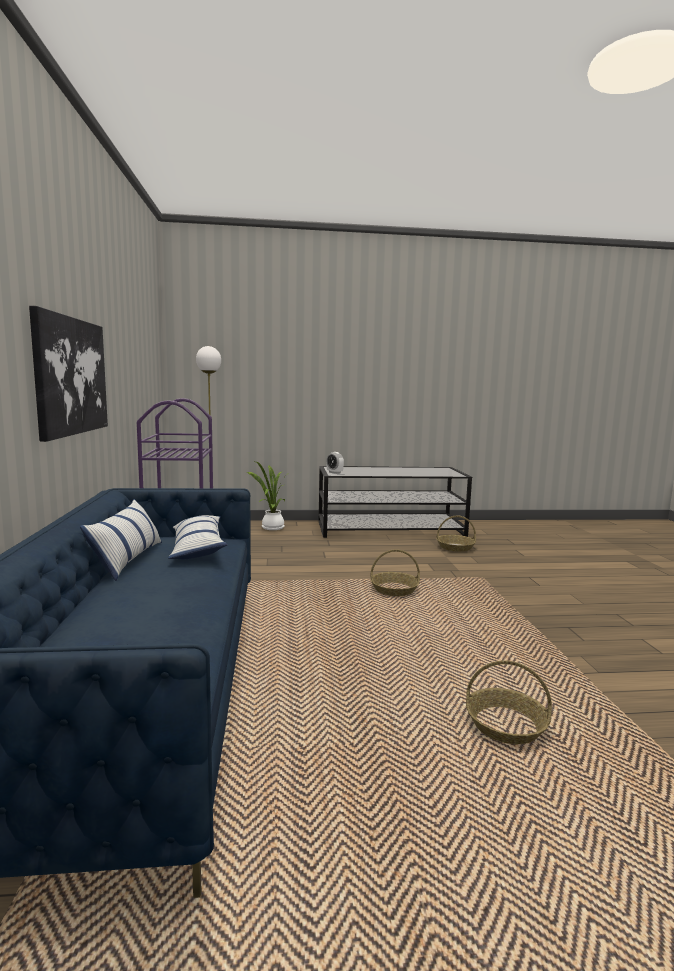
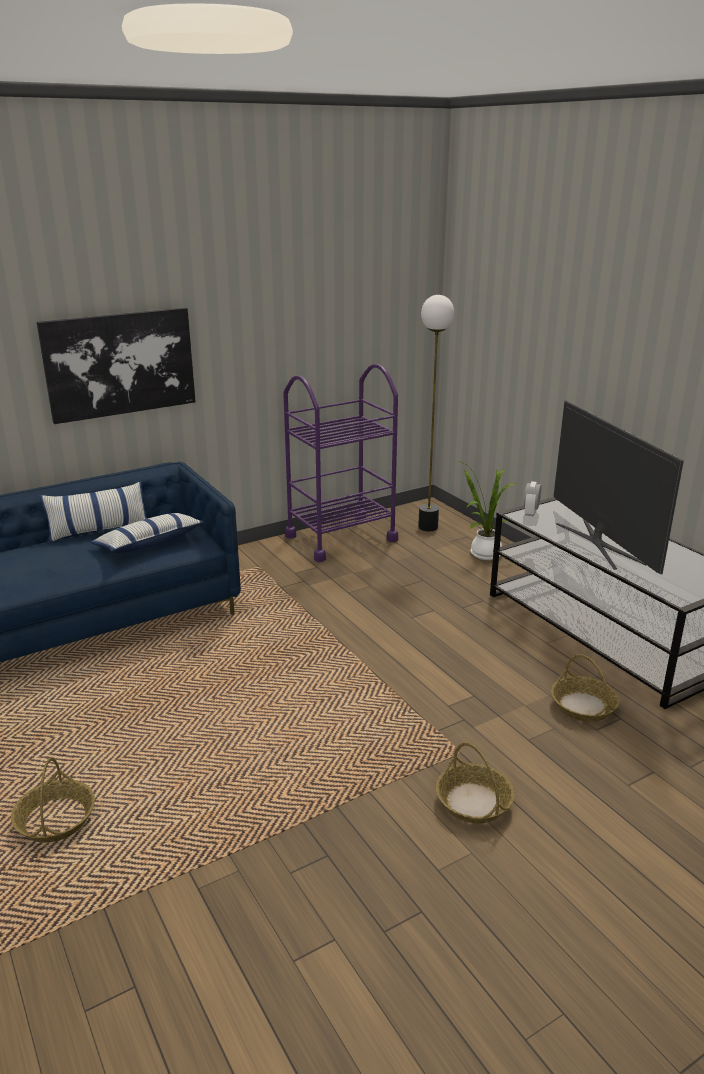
camera: 65 degrees right, 15 degrees up
basket [370,549,420,596] -> basket moved to [436,742,514,824]
none -> television [554,400,684,574]

